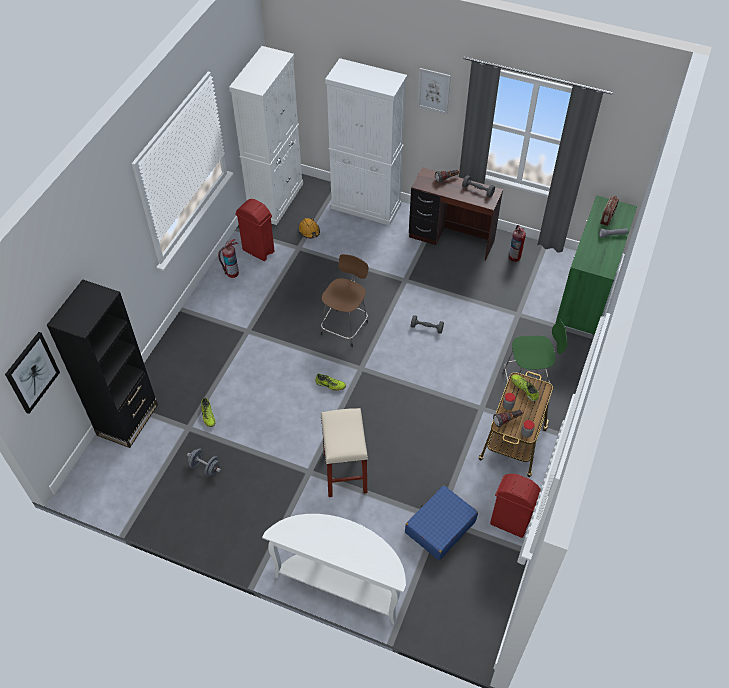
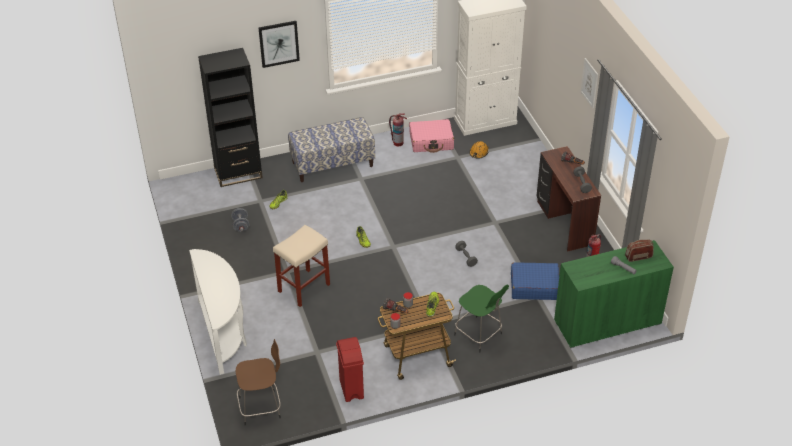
camera: 50 degrees right, 10 degrees down
picture [5,332,60,414] -> picture moved to [259,21,300,68]
red trash can [235,199,275,261] -> pink suitcase [409,119,454,153]
brown stool [321,254,368,347] -> brown stool moved to [236,339,281,426]
white cabinet [325,58,407,226] -> none
blue suitcase [405,485,478,560] -> blue suitcase moved to [511,263,559,300]
none -> bench [288,117,375,182]

